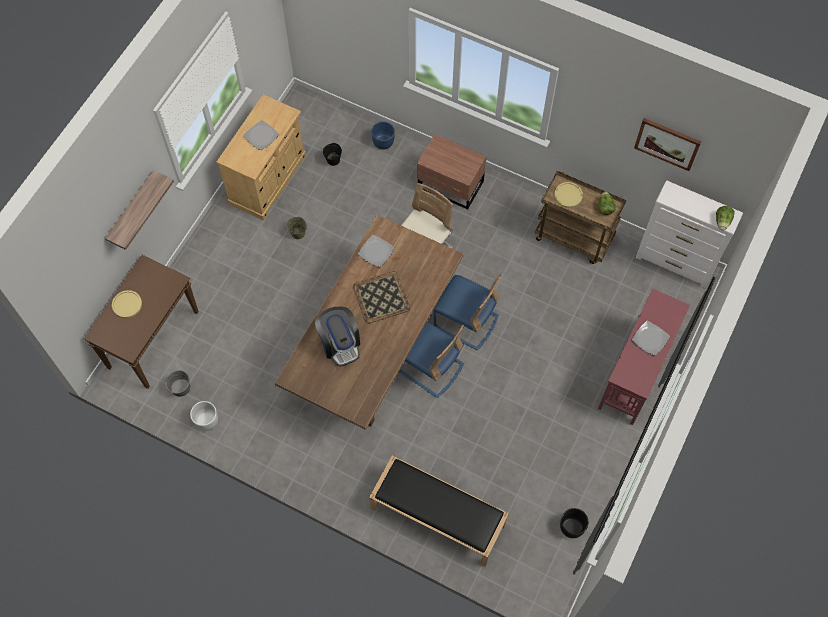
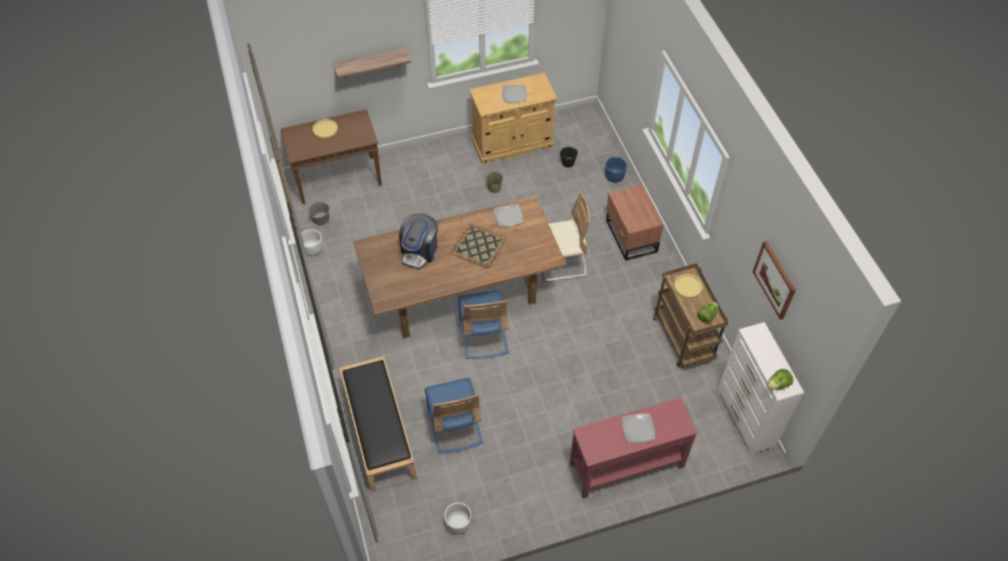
camera: 45 degrees right, 10 degrees down
blue chair [433,273,502,350] -> blue chair moved to [425,378,483,454]
black planter [560,508,588,538] -> white planter [444,503,472,535]

